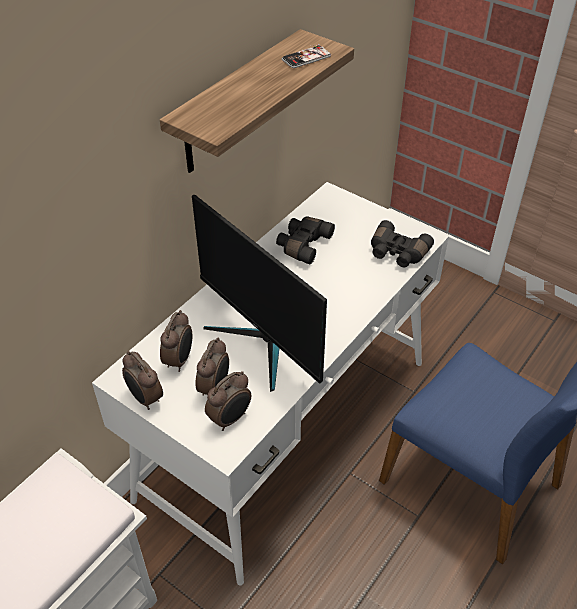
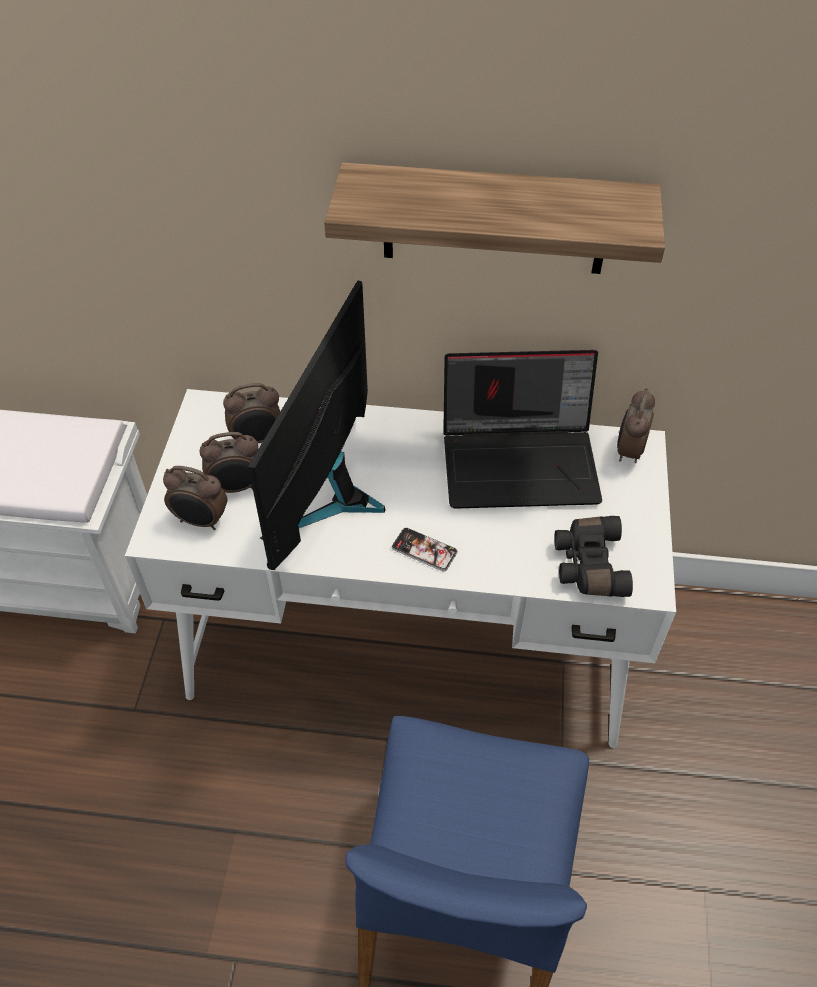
camera: 60 degrees right, 5 degrees up
alarm clock [122,351,163,410] -> alarm clock moved to [617,388,655,463]
black binoculars [276,217,335,264] -> laptop [443,350,602,509]
phone [282,44,331,68] -> phone moved to [392,528,458,571]

